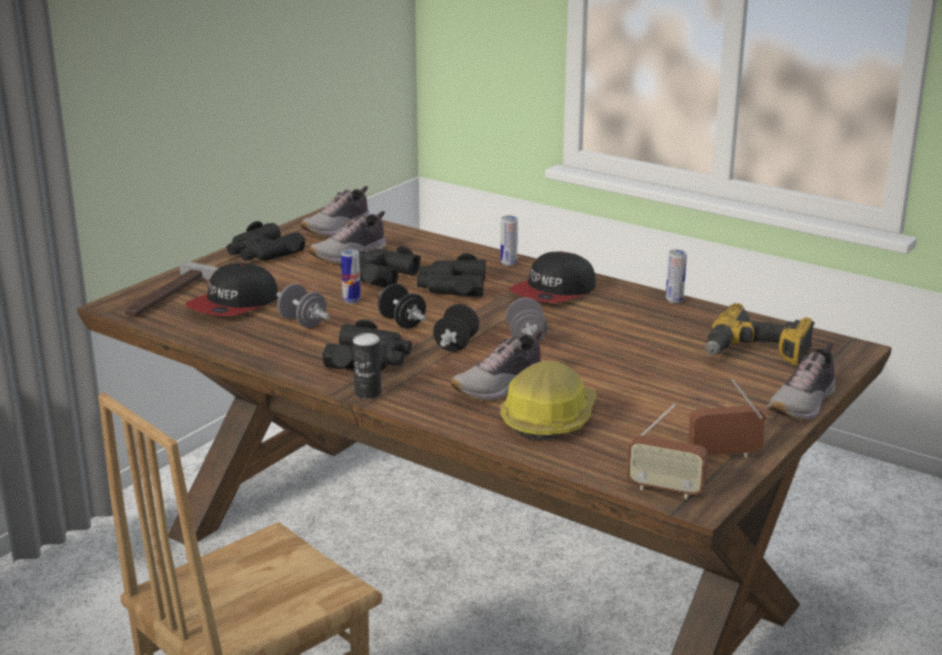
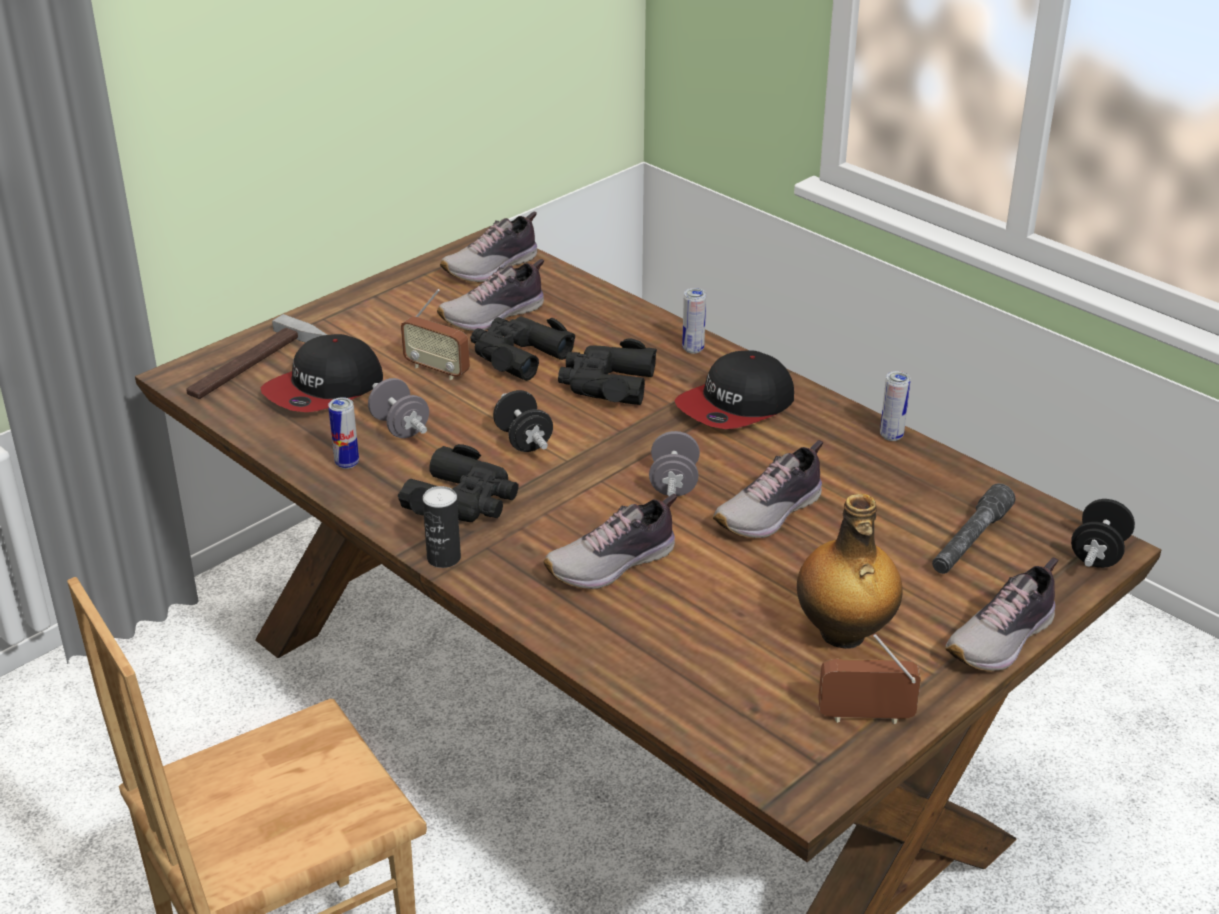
camera: 10 degrees right, 10 degrees up
black binoculars [227,221,306,261] -> none
can [341,249,361,304] -> can moved to [328,397,359,469]
black dumbbell [433,304,479,352] -> black dumbbell moved to [1071,499,1135,568]
hard hat [500,361,597,440] -> none
radio [627,404,708,499] -> radio moved to [401,289,470,380]
power drill [705,303,815,366] -> grey flashlight [932,483,1015,574]
none -> shoe [713,440,823,539]
none -> bottle [797,494,903,649]

